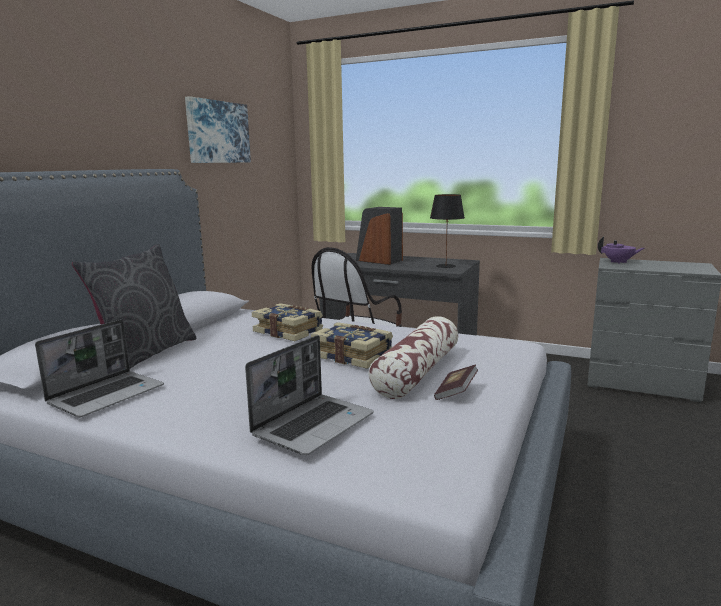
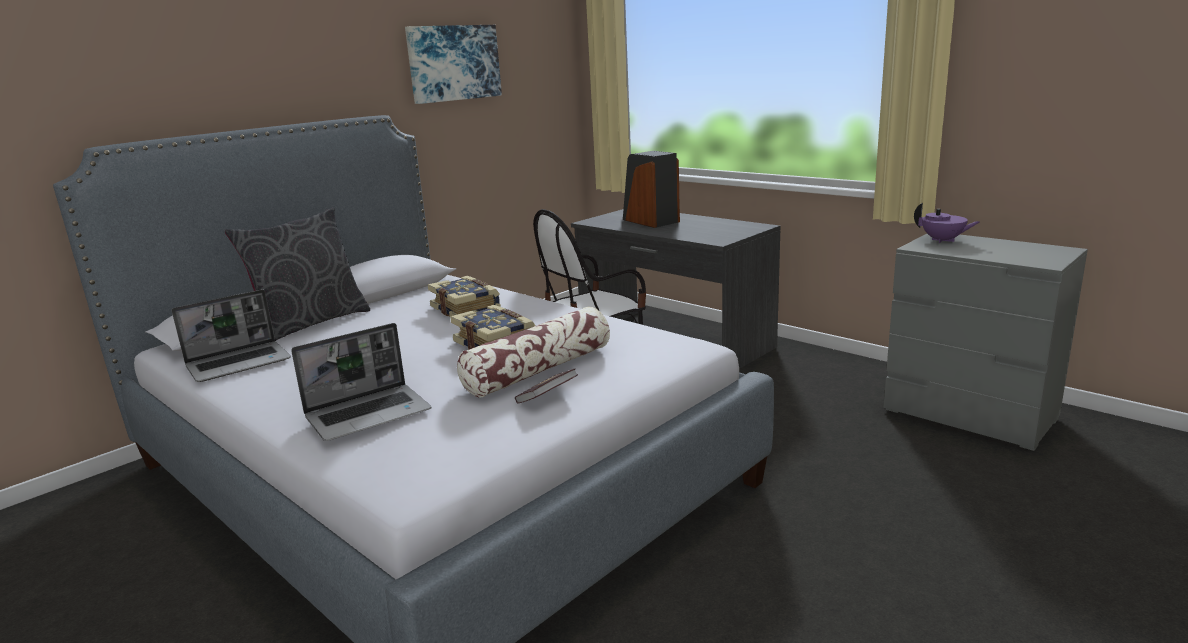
camera: 20 degrees right, 5 degrees up
black table lamp [430,194,465,268] -> none

